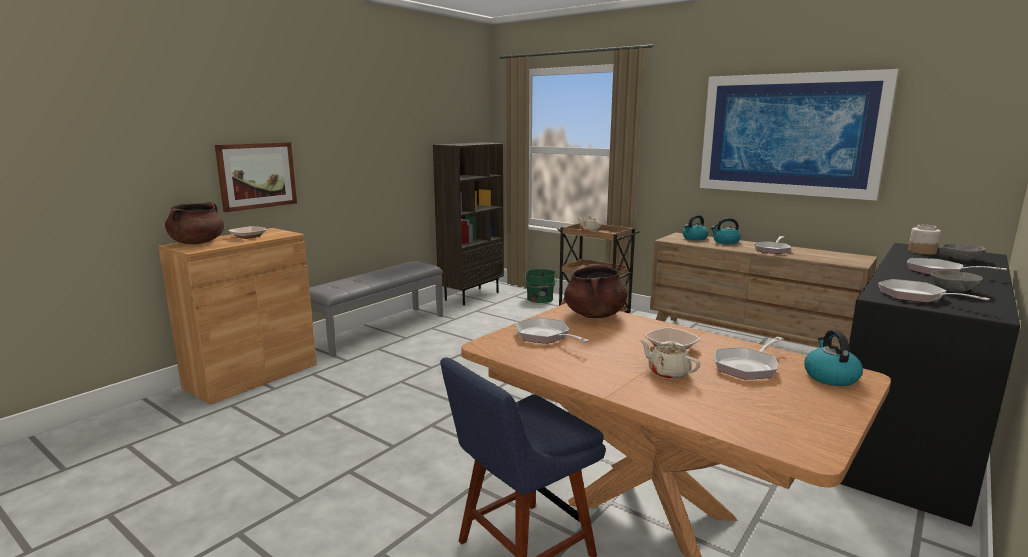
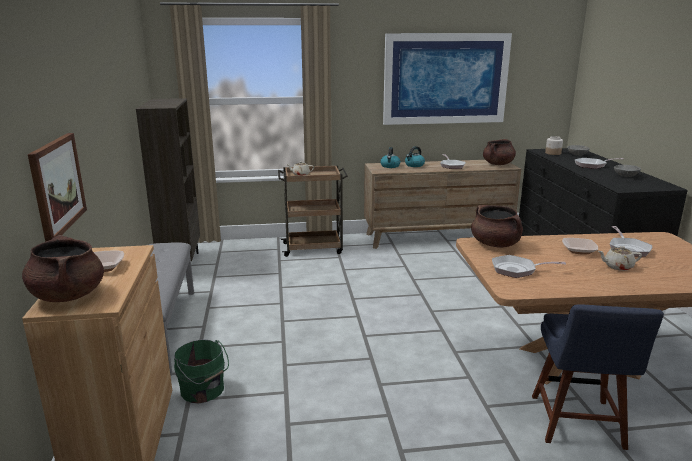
camera: 45 degrees left, 5 degrees up
green bucket [525,269,557,303] -> green bucket moved to [174,339,229,404]
kettle [804,330,863,386] -> none
frying pan [878,279,990,303] -> none
none -> brown cooking pot [483,139,516,165]

